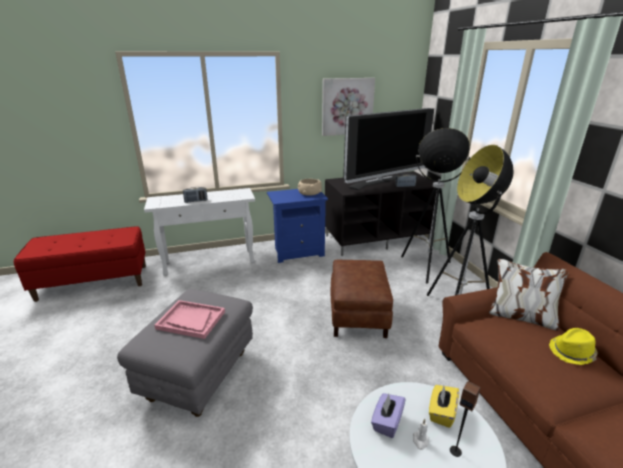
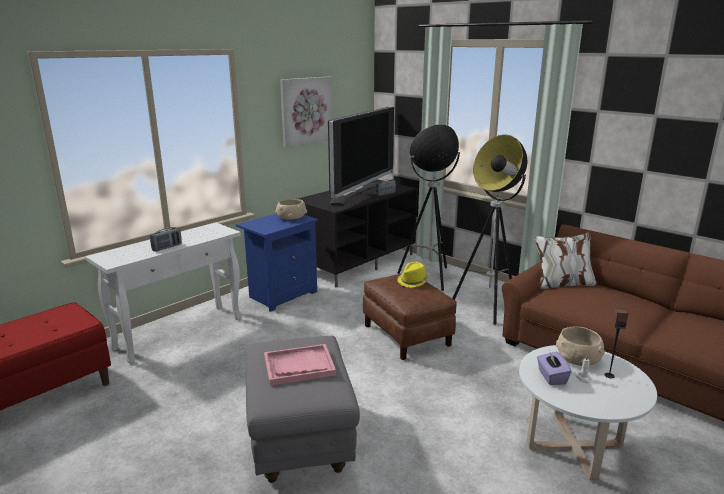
camera: 30 degrees left, 5 degrees down
yellow tissue box [429,385,459,428] -> beige bowl [556,327,605,366]
yellow hat [549,328,598,365] -> yellow hat moved to [397,262,428,288]

